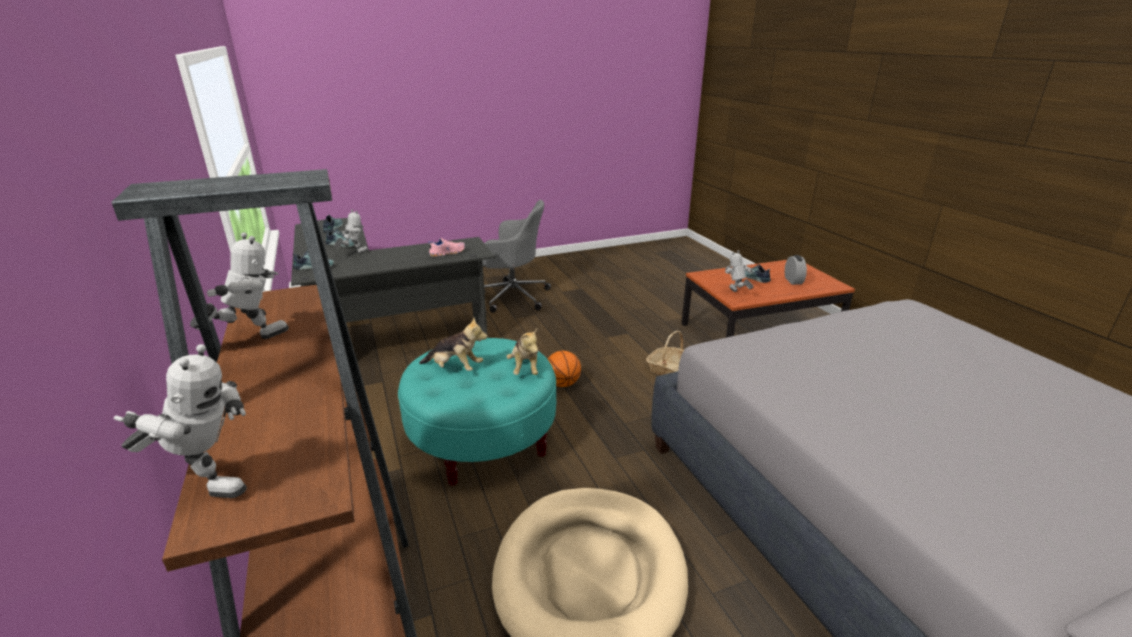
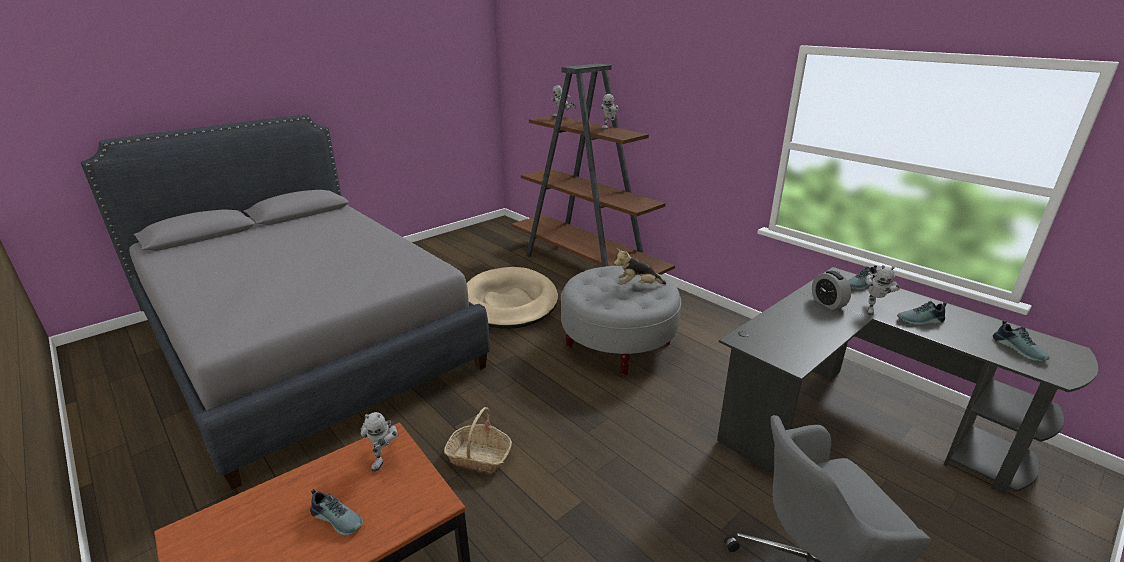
camera: 160 degrees right, 0 degrees up
turquoise ottoman [398,338,556,486] -> grey ottoman [561,266,681,376]
pink shoe [429,238,465,257] -> none
plush toy [506,329,538,375] -> none
basketball [548,351,581,387] -> none
toy robot [725,250,754,292] -> toy robot turned 45 degrees clockwise [361,412,399,472]
alarm clock [785,255,807,285] -> alarm clock moved to [812,271,851,310]

